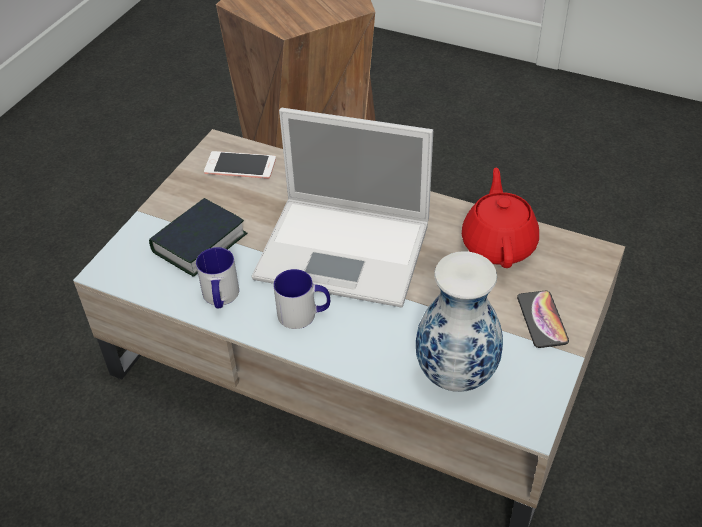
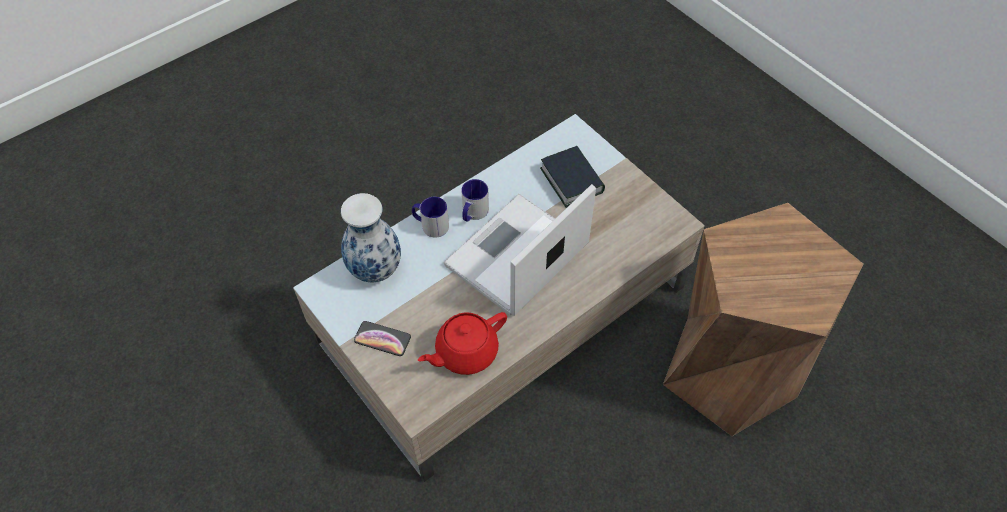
camera: 115 degrees right, 10 degrees up
mug [196,247,239,308] -> mug moved to [412,197,449,238]
phone [204,151,276,179] -> none
red teapot [462,168,539,268] -> red teapot turned 120 degrees clockwise [418,312,507,375]

